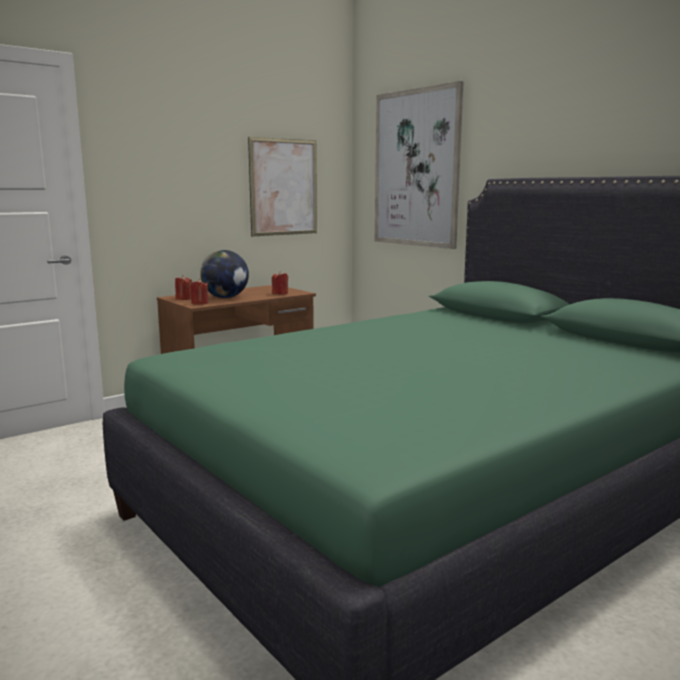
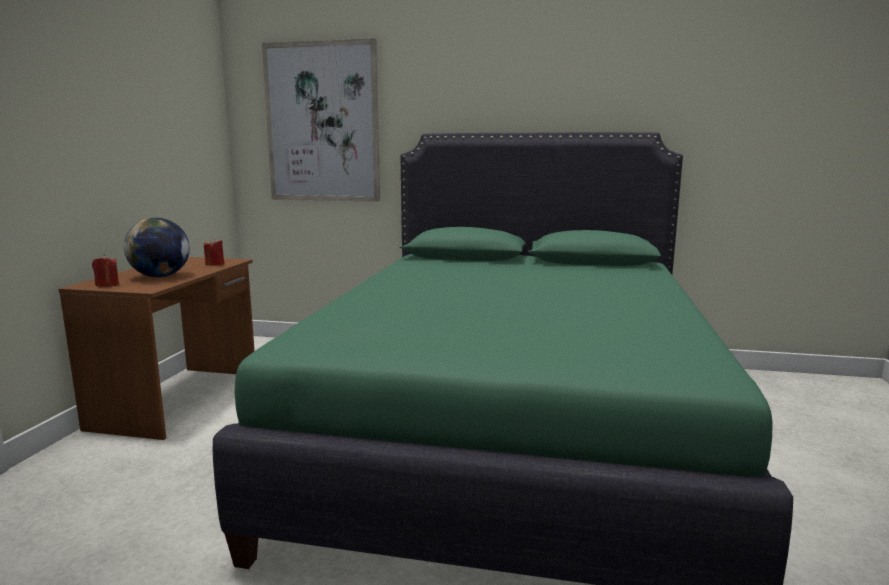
camera: 40 degrees left, 0 degrees up
red candle [190,279,208,305] -> none
picture [248,137,317,236] -> none

